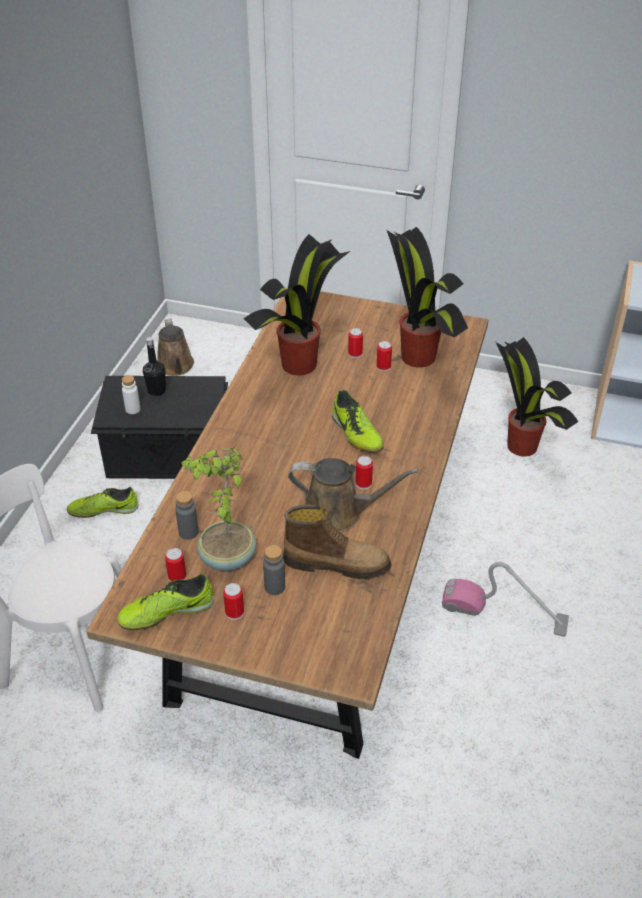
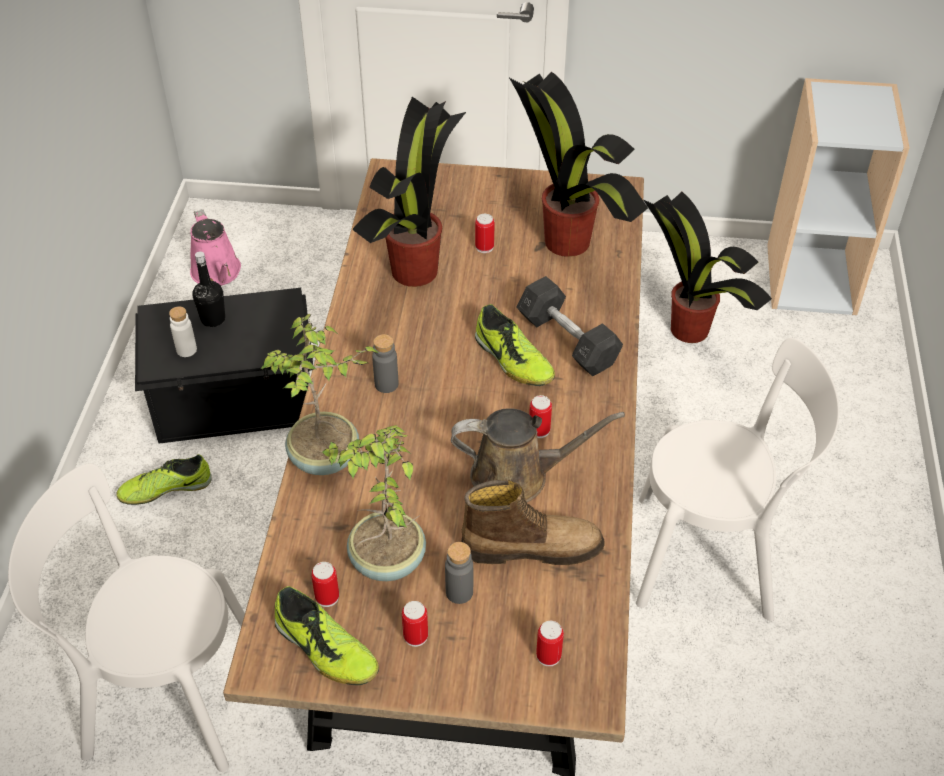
camera: 10 degrees left, 5 degrees up
shoe [117,574,214,630] -> shoe turned 105 degrees counterclockwise [274,586,379,685]
brown watering can [157,319,194,376] -> pink watering can [190,209,241,286]
grey bottle [175,491,199,540] -> grey bottle moved to [372,334,398,393]
can [377,341,392,372] -> can moved to [536,621,564,667]
vacuum cleaner [442,562,569,637] -> white chair [636,338,839,621]
none -> potted plant [262,314,379,475]
none -> grey dumbbell [516,276,623,376]

